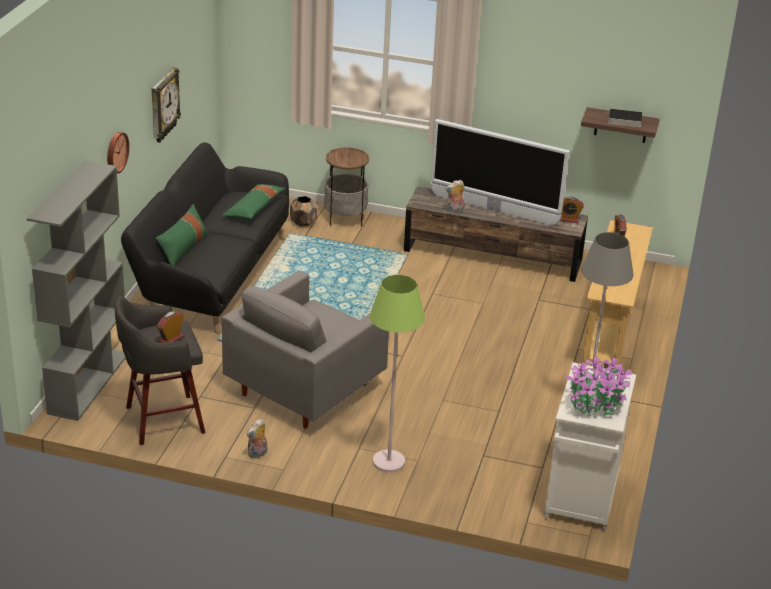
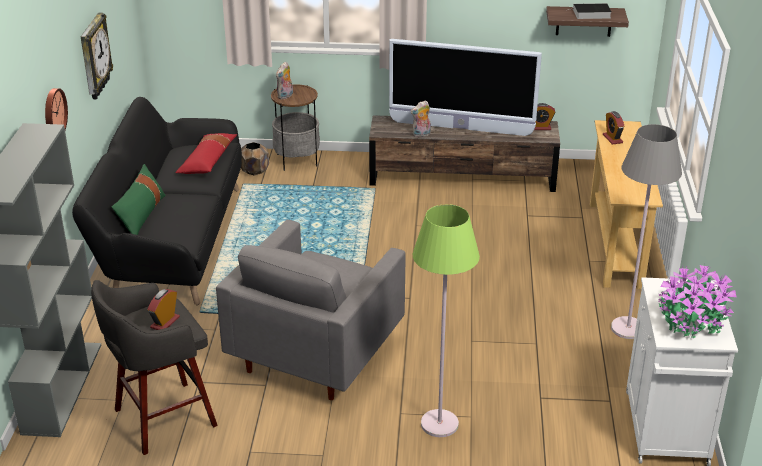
camera: 10 degrees left, 0 degrees up
green pillow [222,184,285,219] -> red pillow [175,133,237,174]
plush toy [246,419,268,459] -> plush toy moved to [276,61,293,99]

